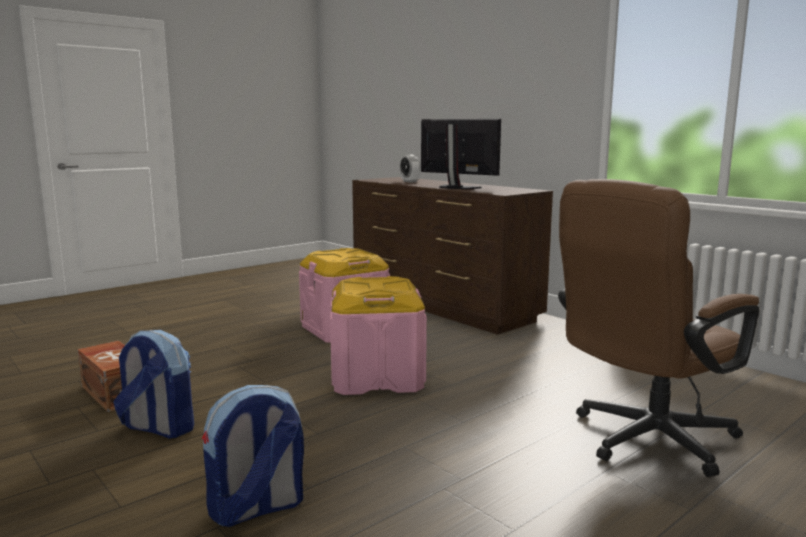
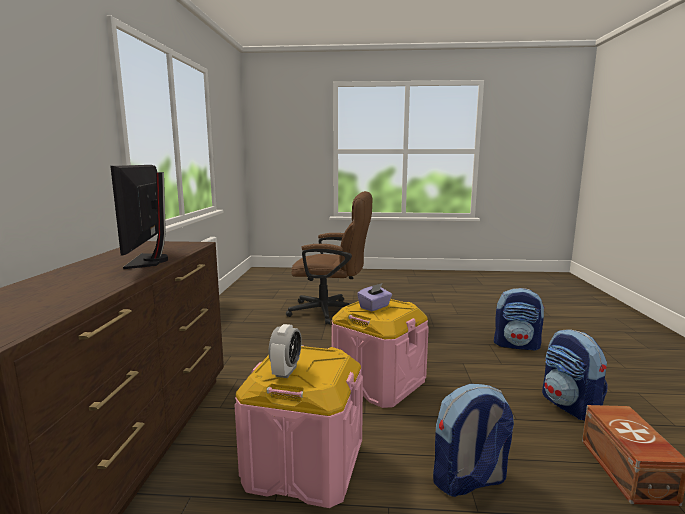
camera: 135 degrees left, 0 degrees up
alarm clock [400,154,420,183] -> alarm clock moved to [269,324,302,378]
none -> purple tissue box [357,283,392,311]
none -> backpack [433,384,514,497]

